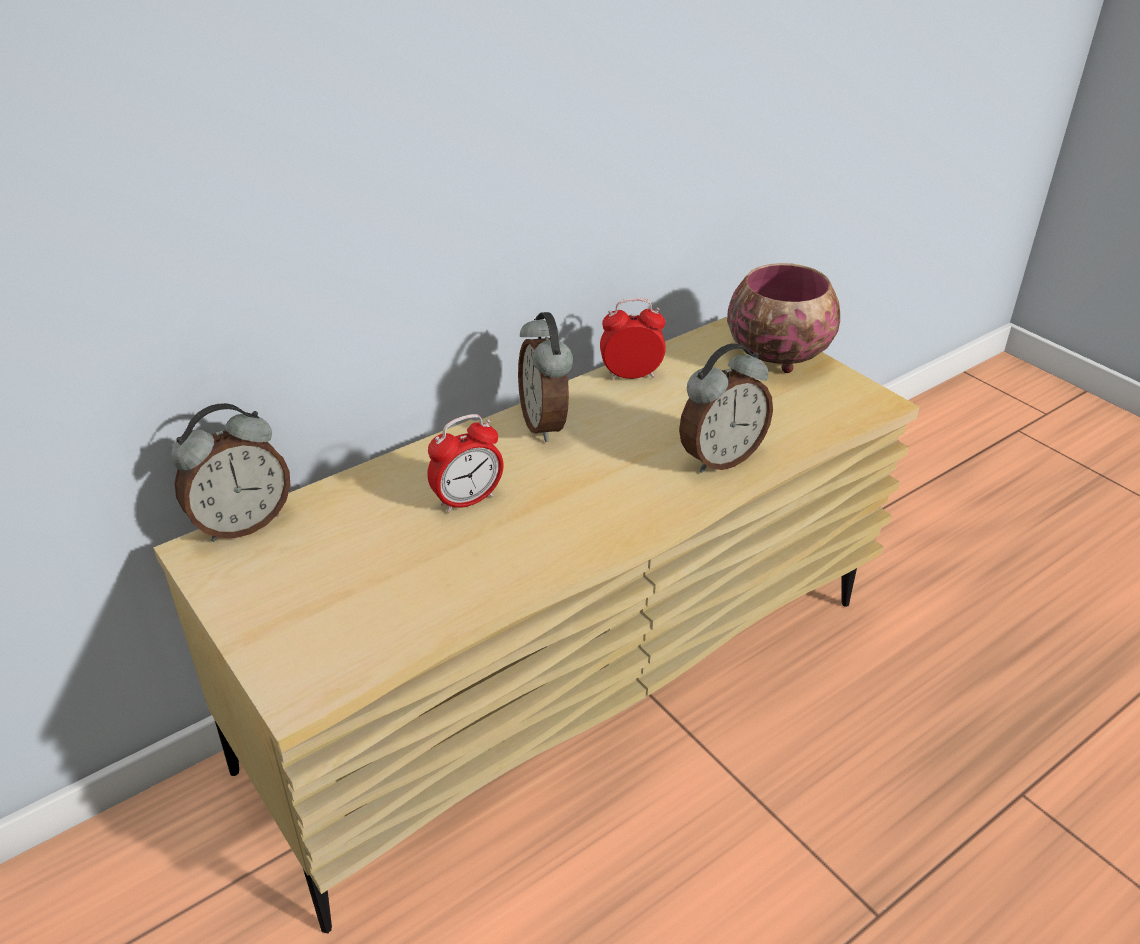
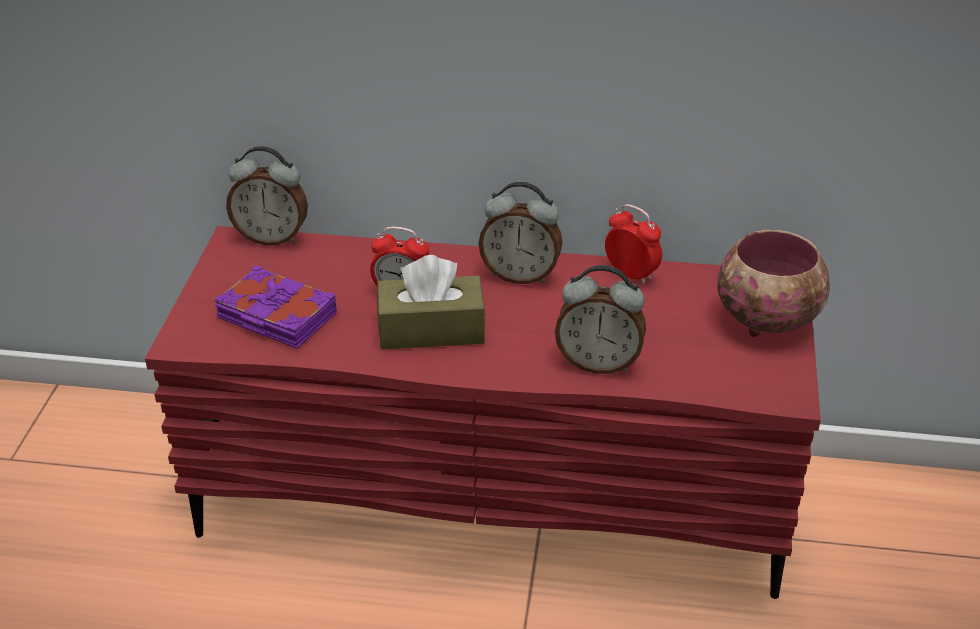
camera: 45 degrees right, 0 degrees up
beige tv stand [153,317,920,933] -> red tv stand [145,226,821,599]
alarm clock [518,312,573,442] -> alarm clock turned 105 degrees counterclockwise [478,182,563,284]
none -> purple book [214,265,337,348]
none -> brown tissue box [377,255,486,349]

